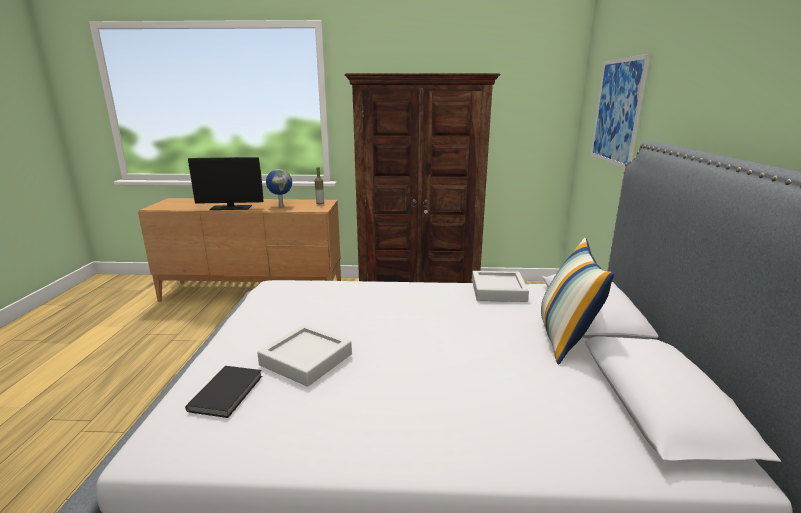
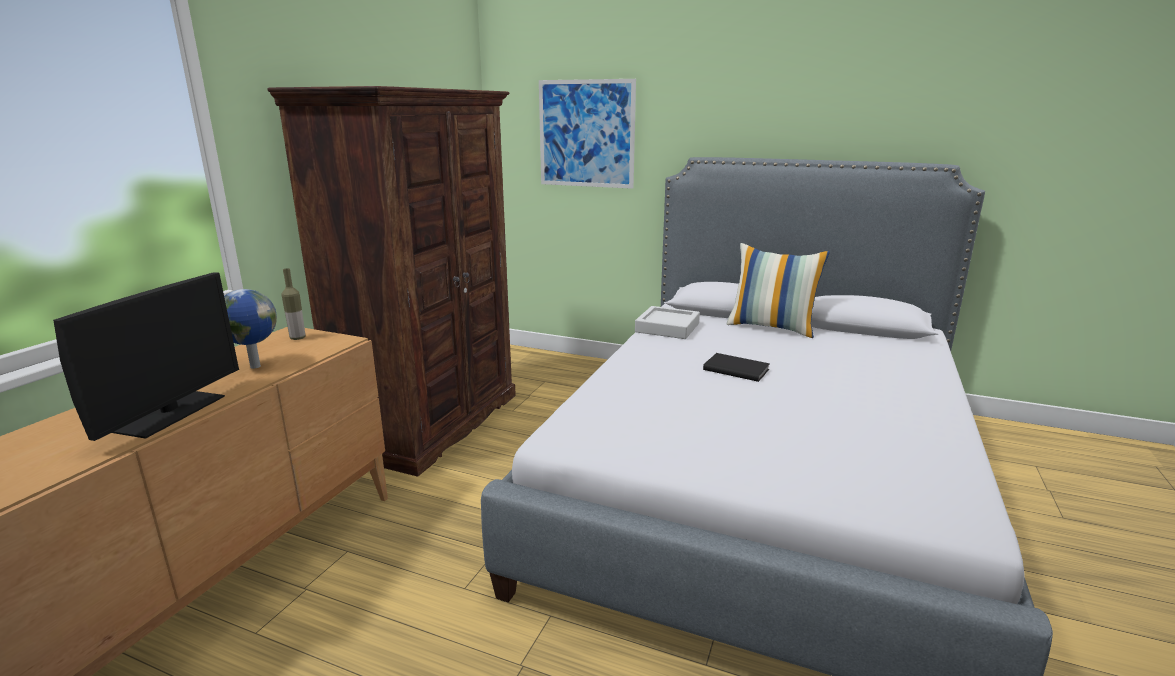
camera: 70 degrees left, 0 degrees up
black book [185,366,262,418] -> black book moved to [703,353,770,382]
grey tray [257,324,352,387] -> none

